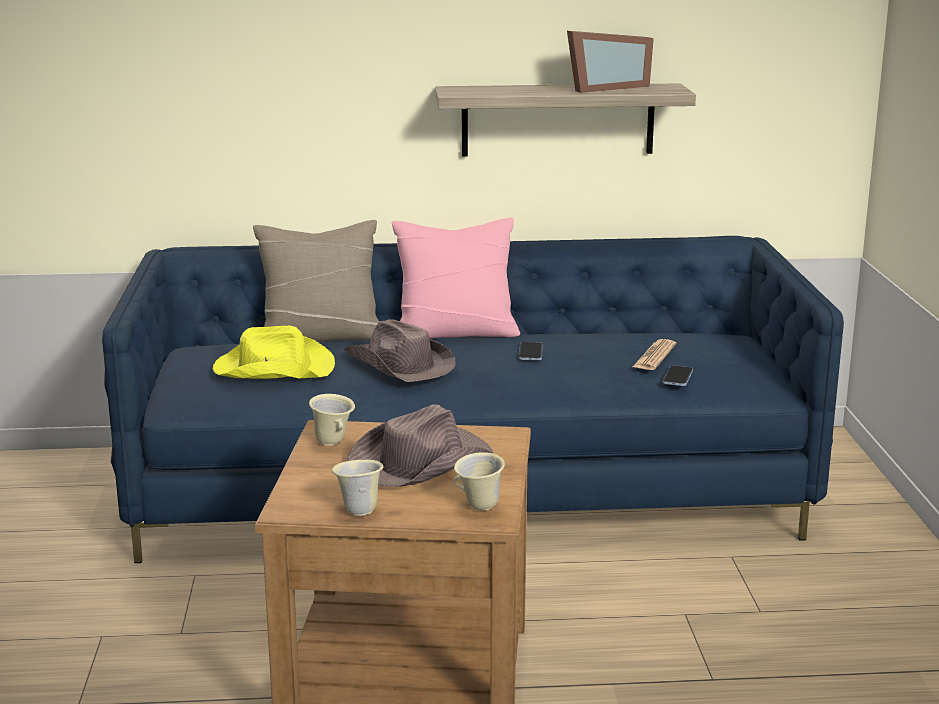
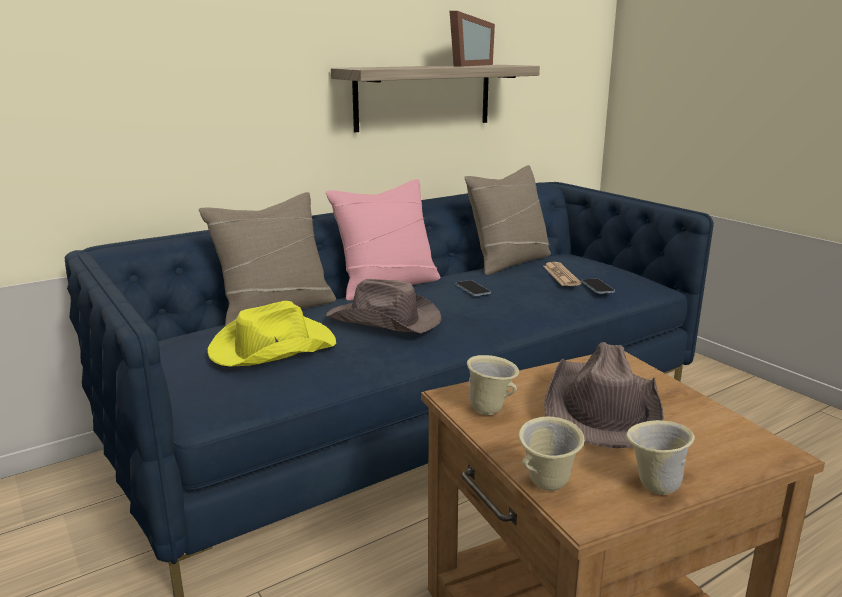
camera: 30 degrees left, 0 degrees up
beige mug [454,452,505,511] -> beige mug moved to [518,417,585,491]
none -> beige pillow [464,165,551,275]

